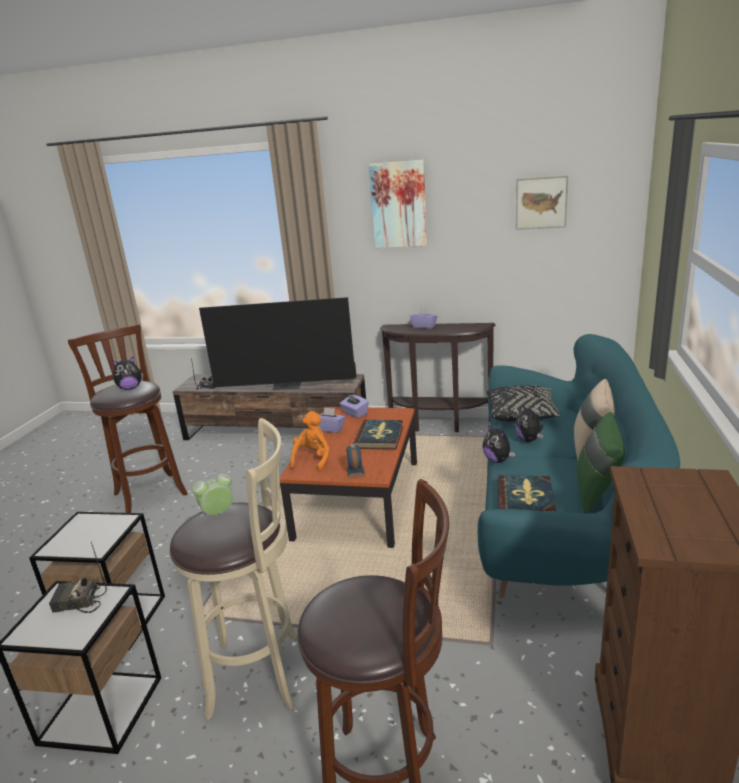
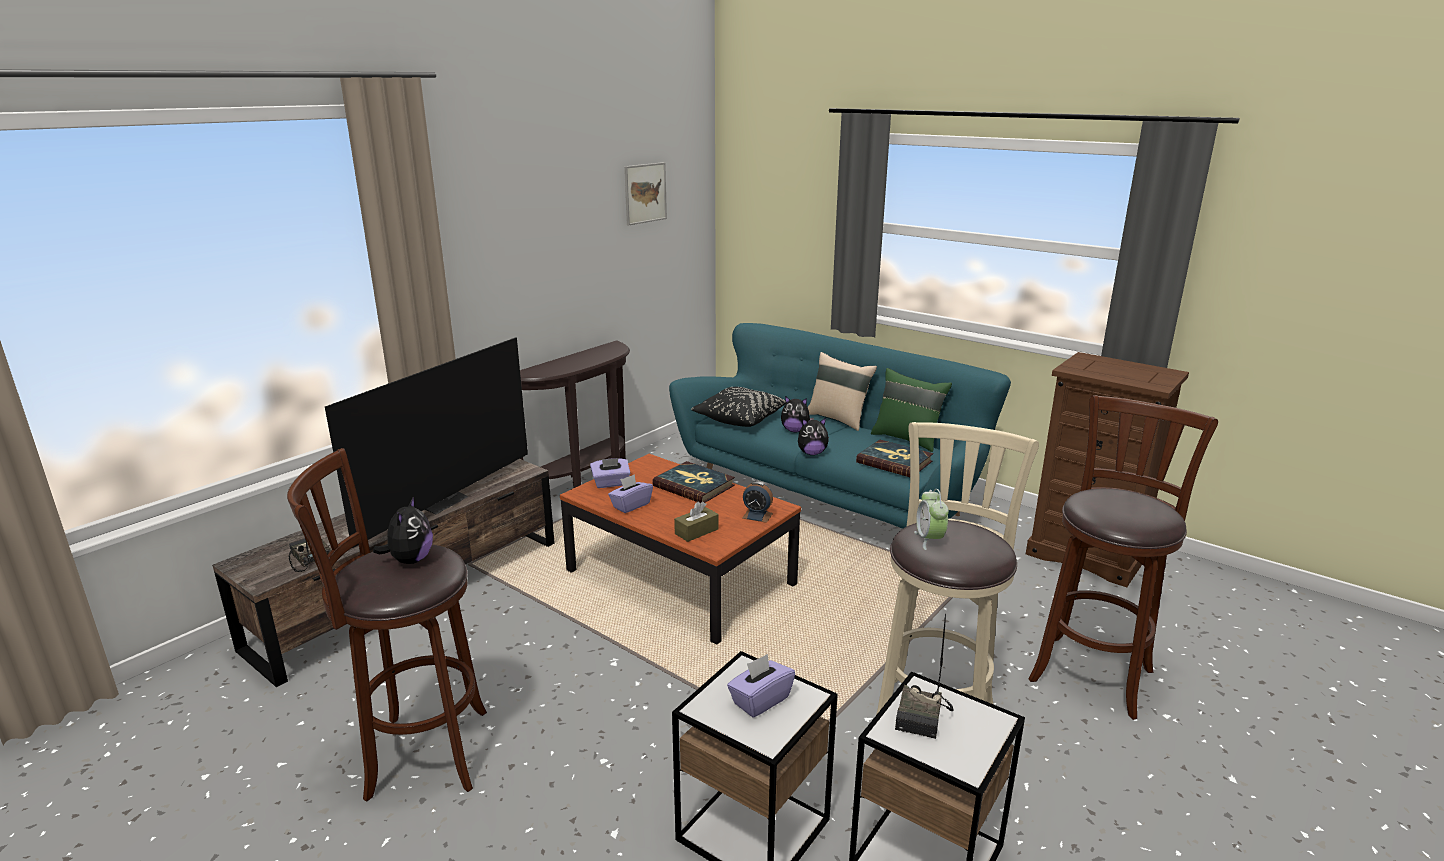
camera: 65 degrees left, 0 degrees up
orange plush toy [290,411,330,472] -> brown tissue box [674,501,719,542]
picture [369,160,427,248] -> none
purple tissue box [410,307,438,329] -> purple tissue box moved to [727,654,795,718]

